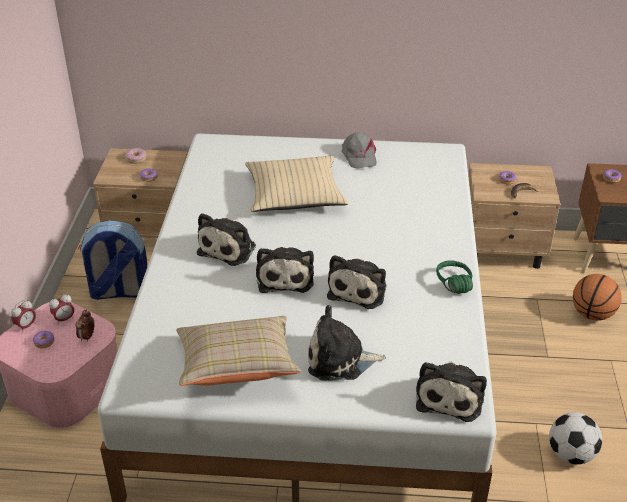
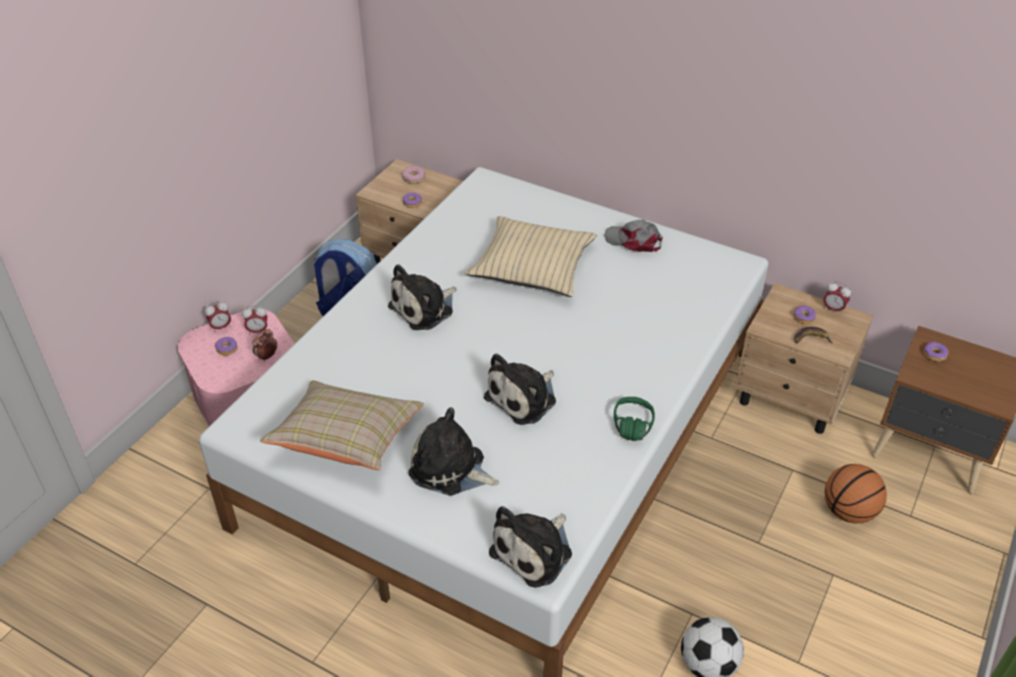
camera: 25 degrees right, 5 degrees up
plush toy [256,247,314,293] -> none
grey cap [342,132,377,169] -> grey cap turned 105 degrees clockwise [604,219,663,252]
none -> alarm clock [824,282,851,315]

